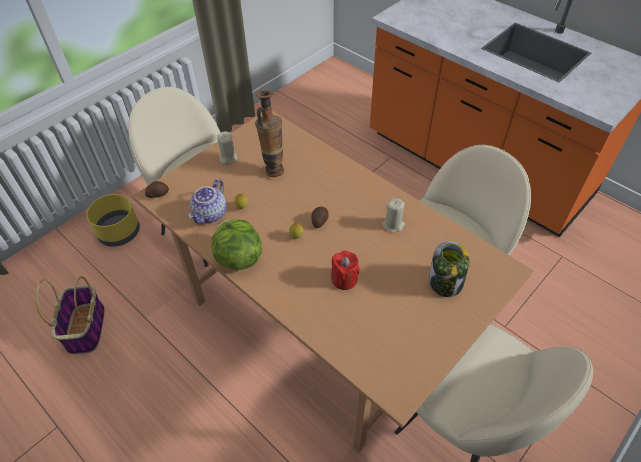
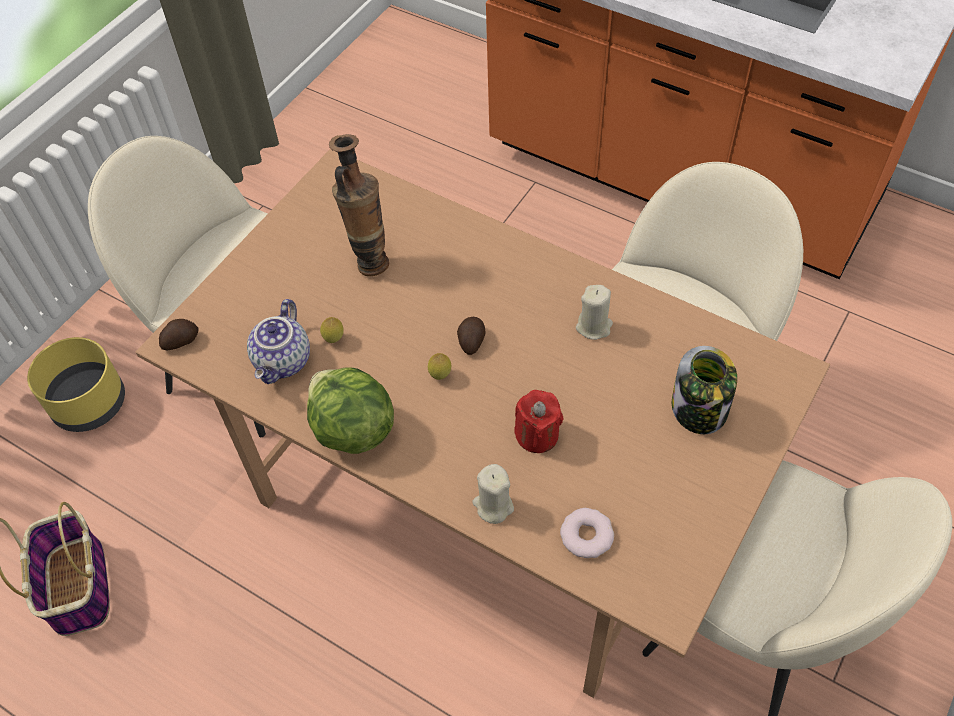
camera: 10 degrees left, 5 degrees up
beige candle [217,131,237,165] -> beige candle moved to [473,464,514,524]
none -> donut [560,508,614,558]

